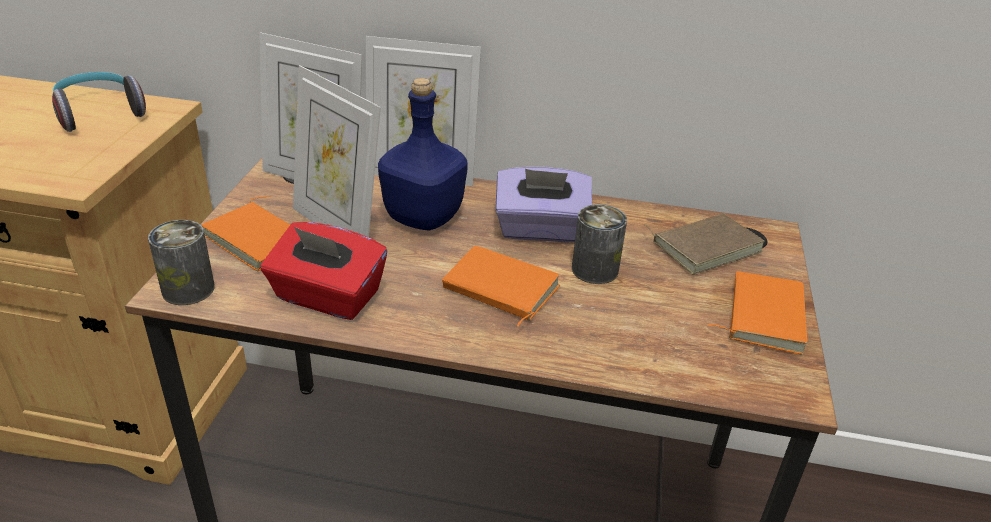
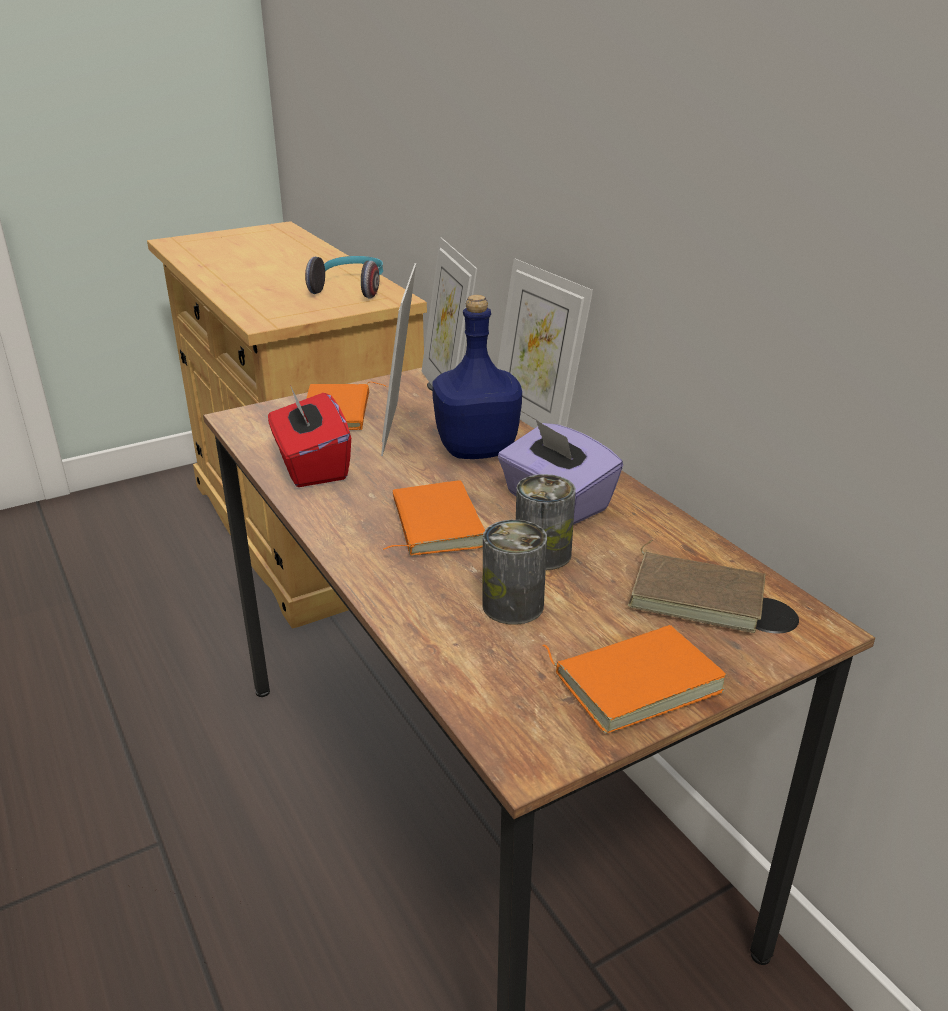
camera: 50 degrees right, 5 degrees down
can [148,220,215,305] -> can moved to [482,520,547,625]

